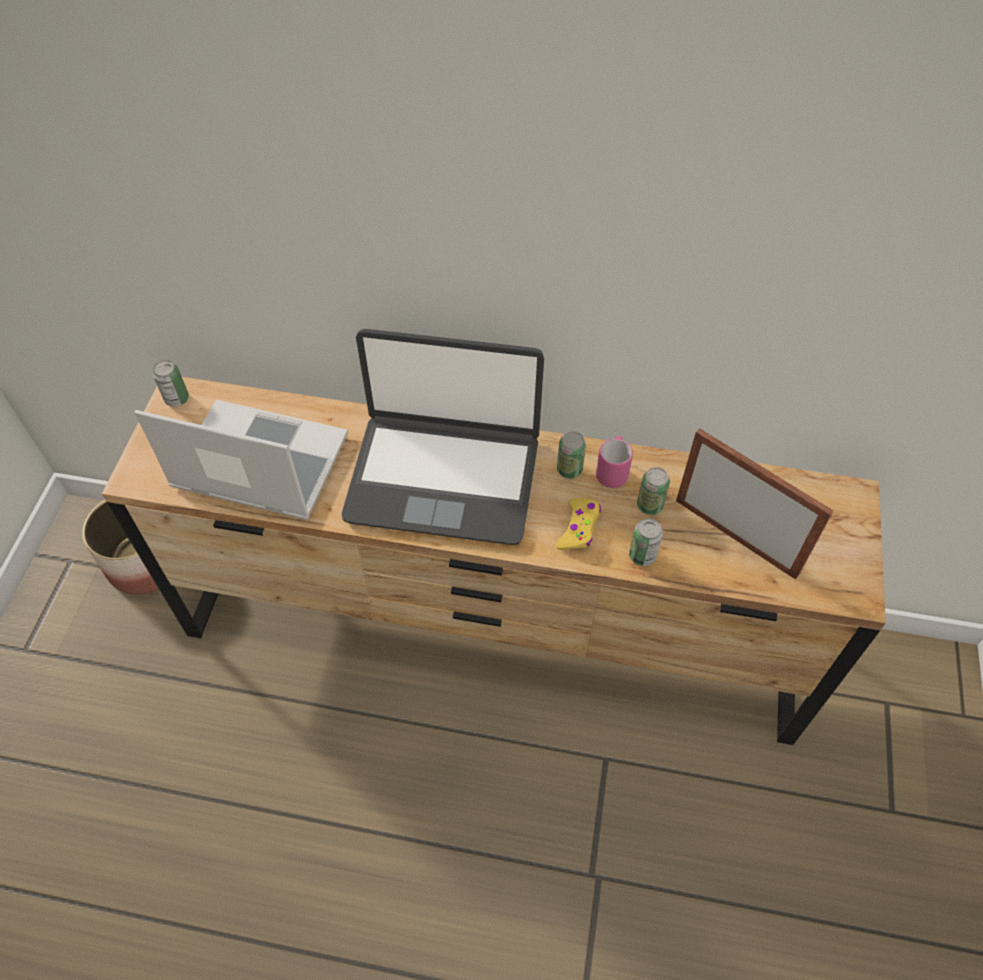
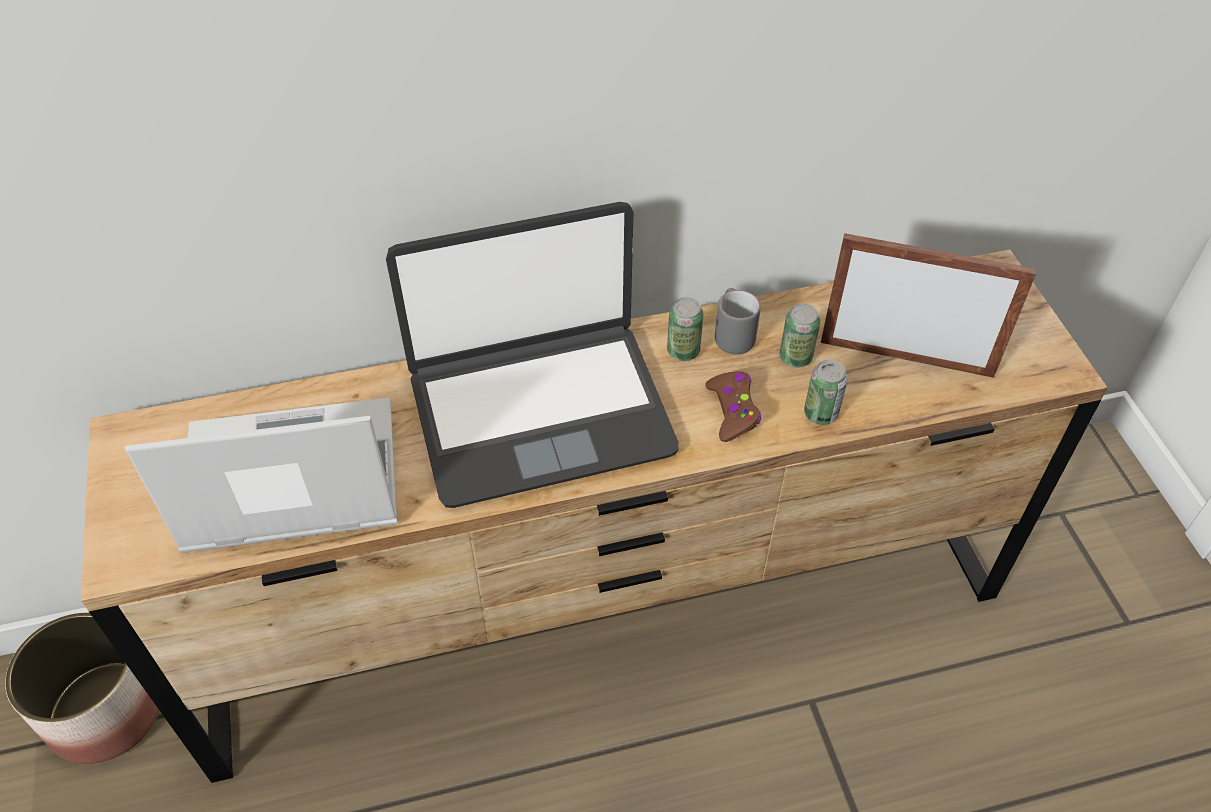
camera: 25 degrees left, 5 degrees down
can [153,360,189,407] -> none
yellow game controller [556,498,601,550] -> brown game controller [705,371,761,442]
pink mug [596,436,633,488] -> grey mug [715,288,761,354]

